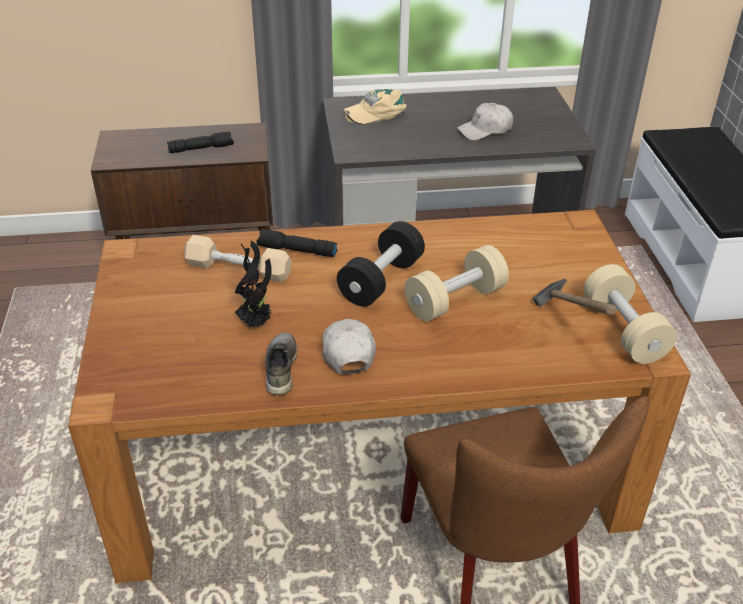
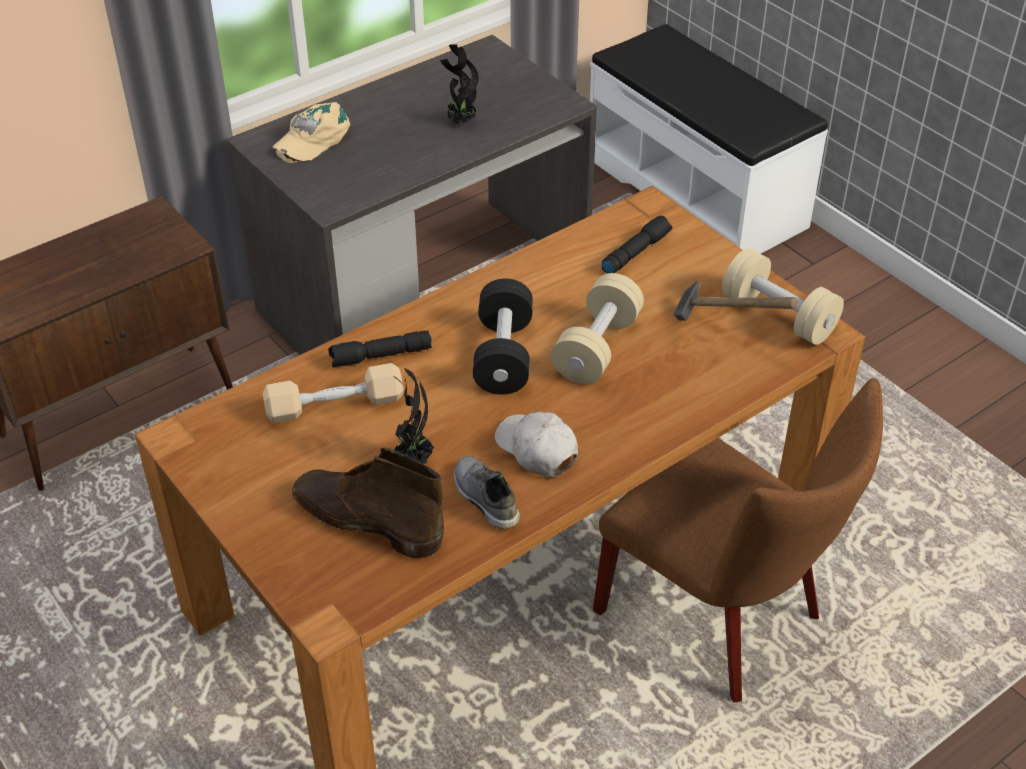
camera: 30 degrees left, 5 degrees up
black flashlight [167,131,234,153] -> black flashlight moved to [602,216,672,273]
white cap [457,103,513,140] -> potted plant [440,44,479,124]
none -> brown boot [292,447,444,558]

